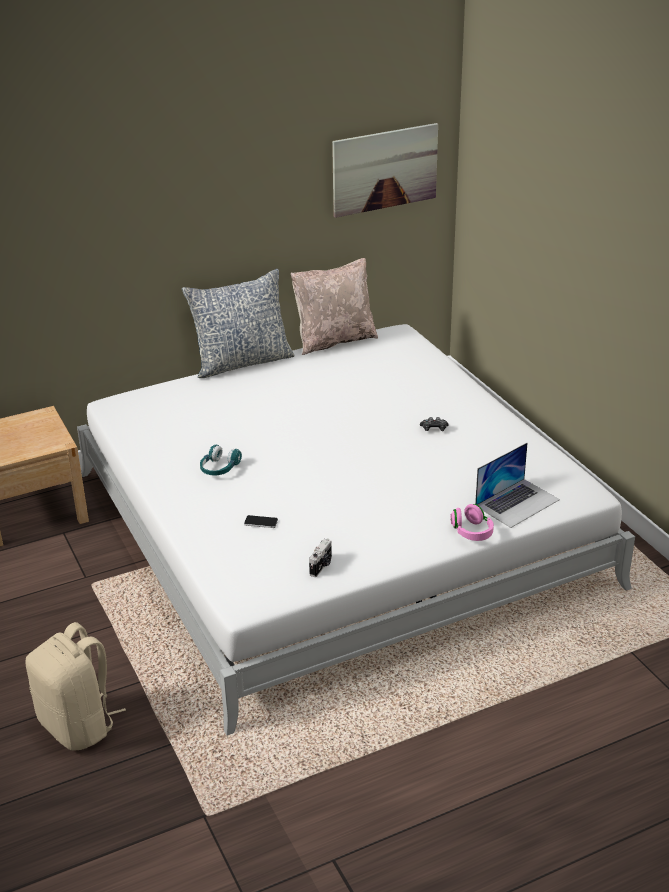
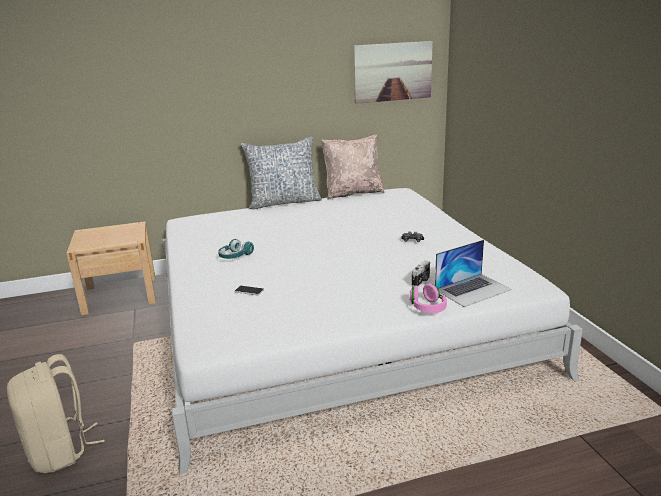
camera: 10 degrees right, 10 degrees down
camera [309,538,332,577] -> camera moved to [412,260,430,287]

